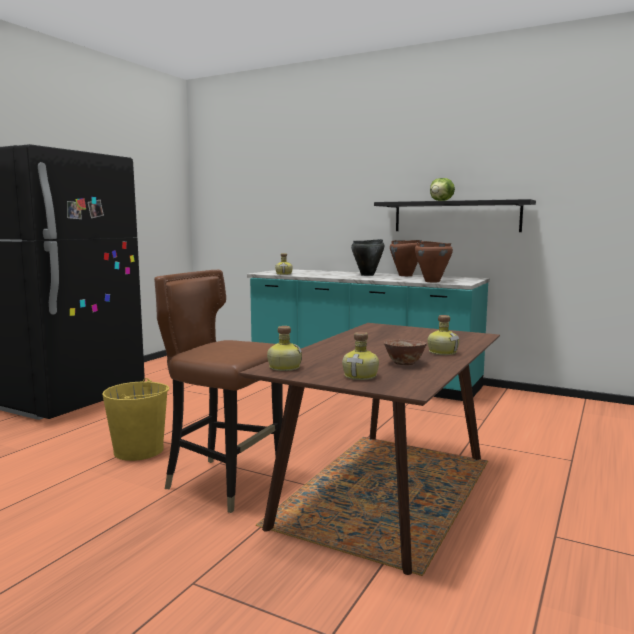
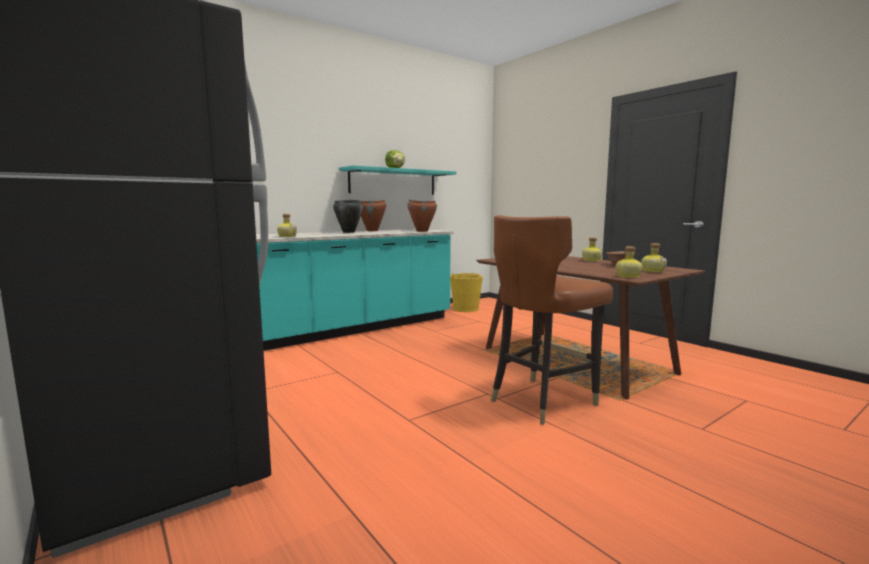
camera: 65 degrees left, 0 degrees up
yellow bucket [102,378,170,461] -> yellow bucket moved to [450,273,483,312]
black shelf [374,199,536,232] -> turquoise shelf [339,165,456,195]

